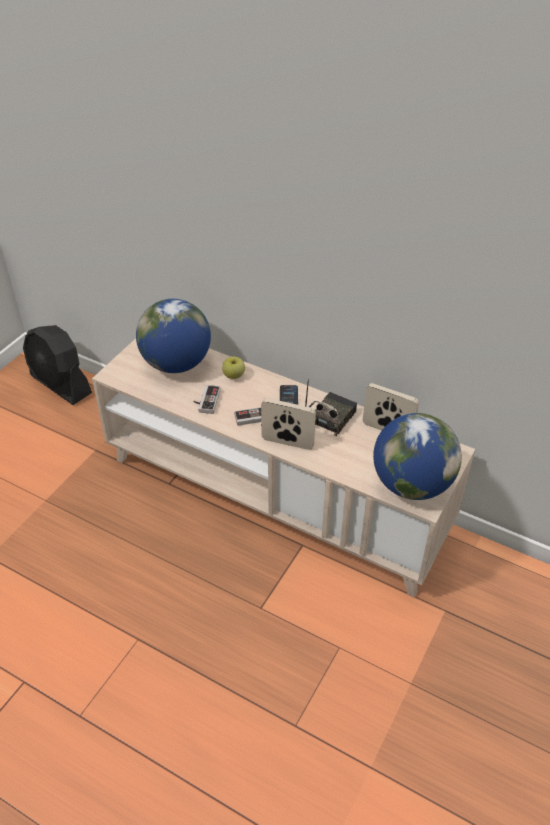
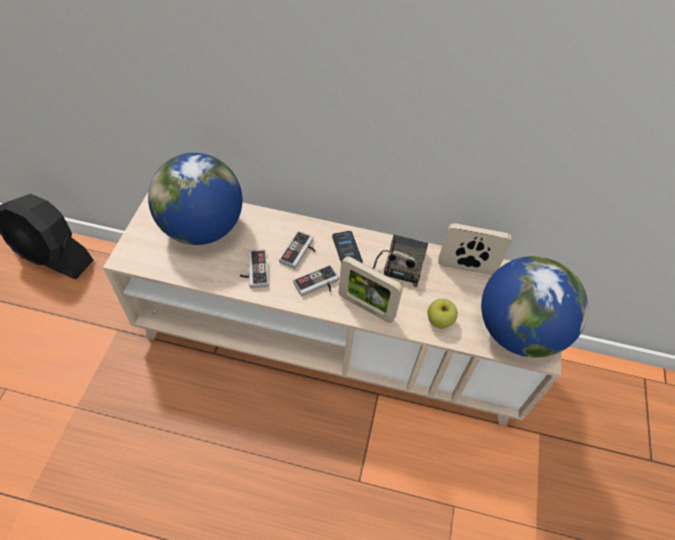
camera: 20 degrees left, 10 degrees up
apple [222,357,245,379] -> apple moved to [427,299,458,329]
picture frame [261,398,316,450] -> picture frame turned 150 degrees counterclockwise [338,256,403,323]
none -> game controller [279,231,315,269]

